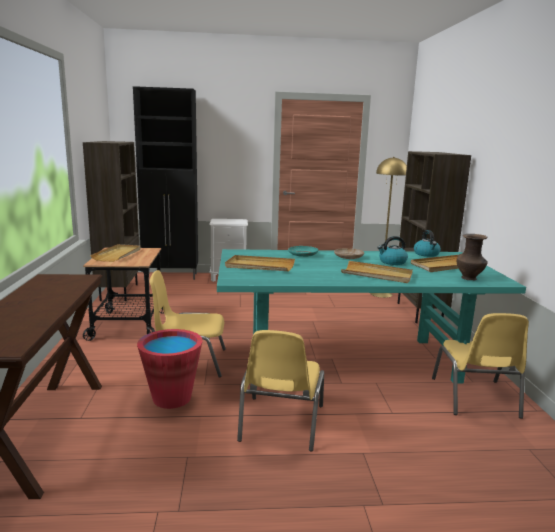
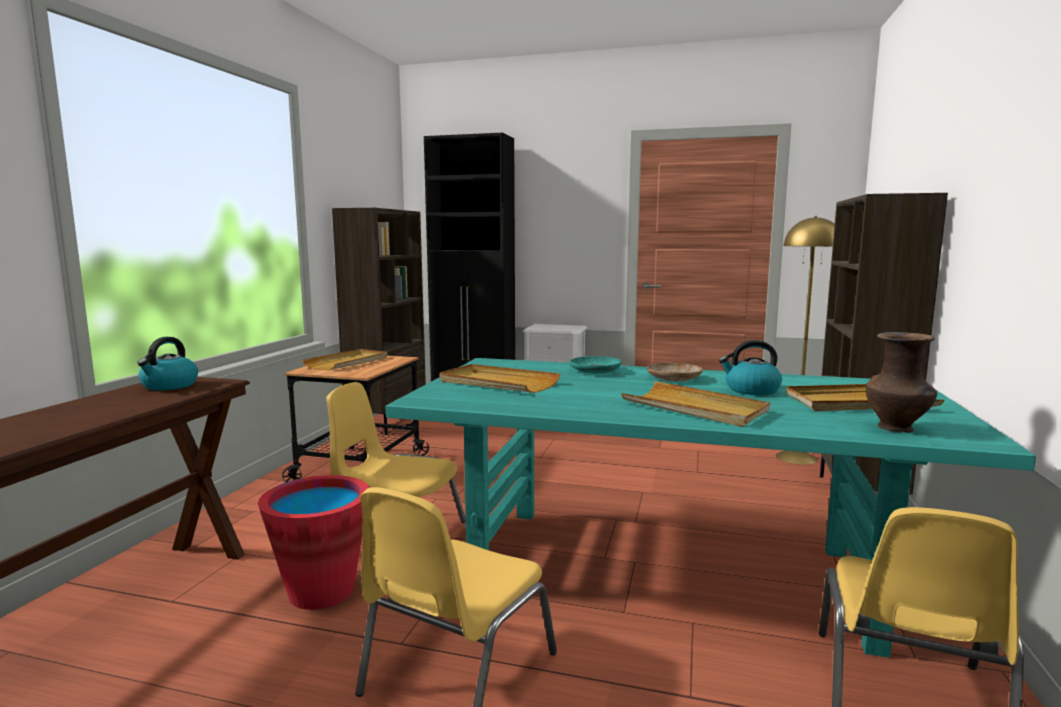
camera: 20 degrees right, 5 degrees down
kettle [414,230,441,257] -> kettle moved to [137,337,198,390]

